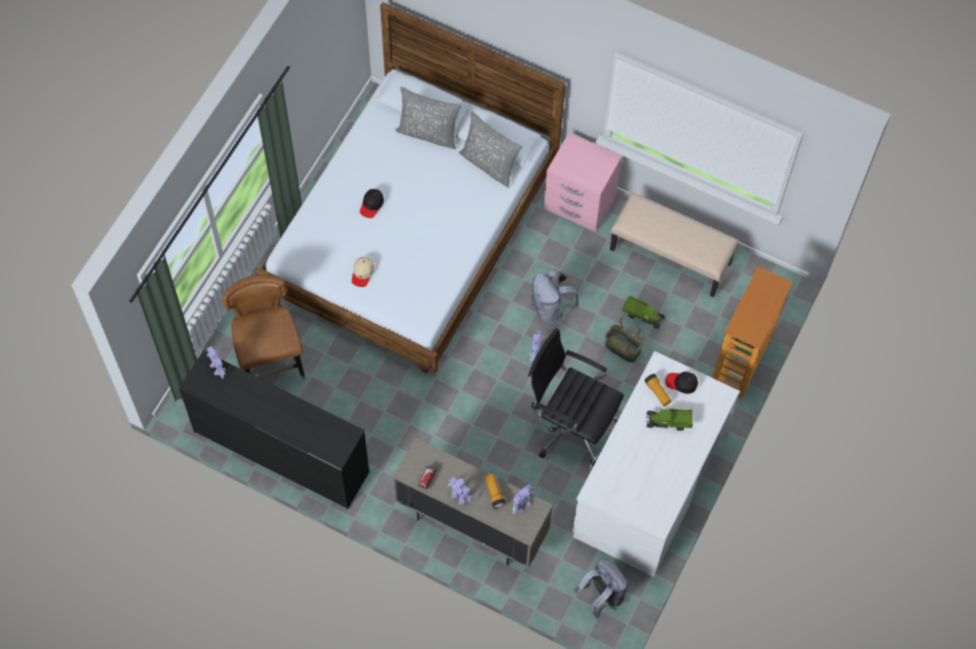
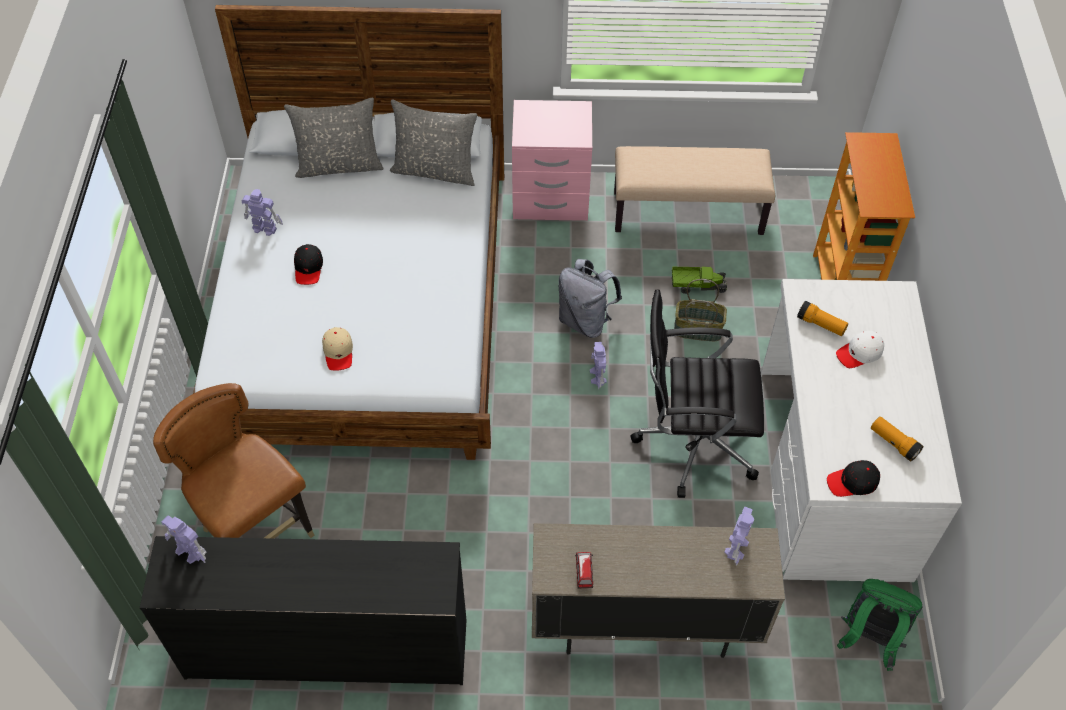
camera: 25 degrees left, 10 degrees down
toy robot [448,477,473,505] -> toy robot moved to [242,189,283,236]
flashlight [485,474,506,509] -> flashlight moved to [871,416,923,461]
grey backpack [574,559,629,619] -> green backpack [837,579,922,671]
toy truck [646,409,693,431] -> white cap [836,331,884,368]
black cap [665,372,698,394] -> black cap moved to [827,460,880,497]

